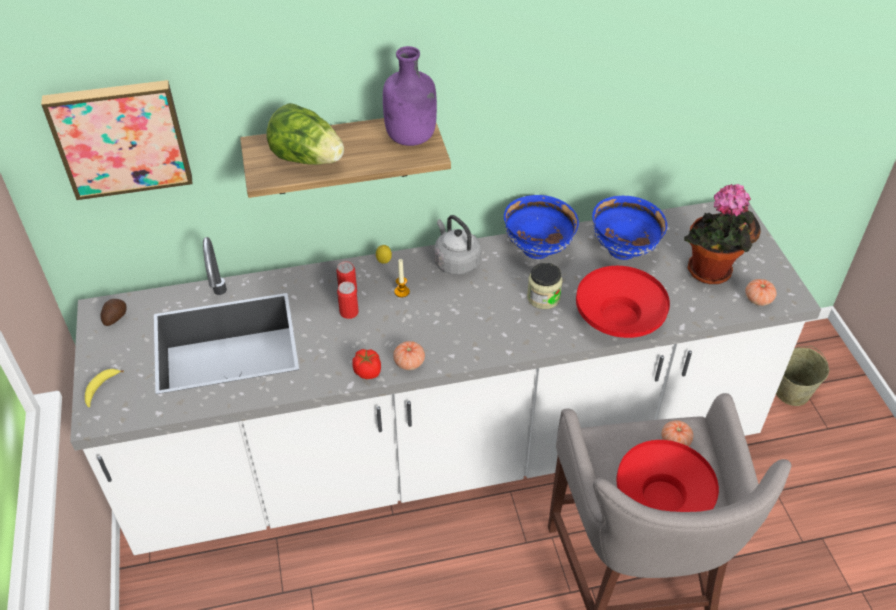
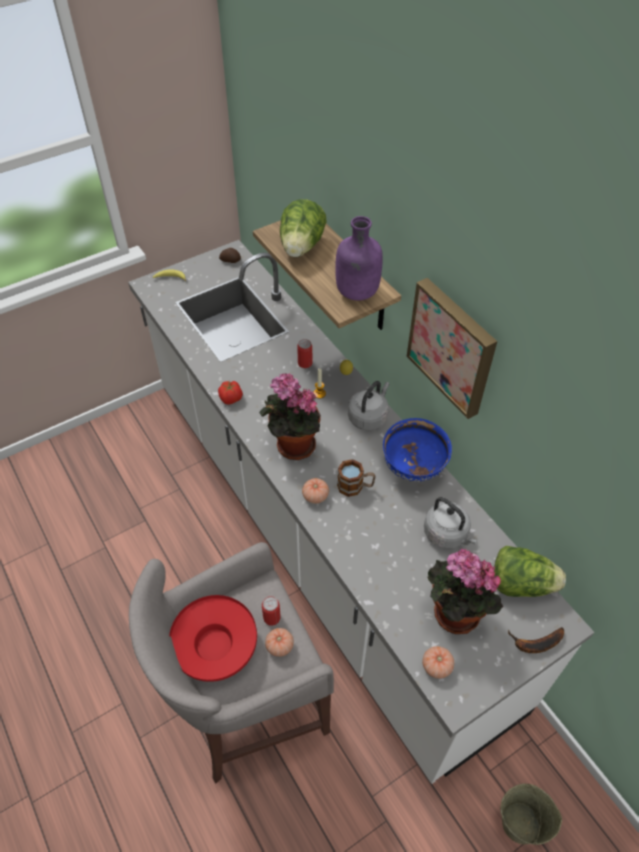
camera: 70 degrees right, 5 degrees up
picture [41,80,193,200] -> picture moved to [407,278,497,419]
can [337,282,358,319] -> can moved to [262,596,281,625]
tomato [393,341,425,370] -> tomato moved to [302,478,329,504]
jar [527,263,562,309] -> mug [337,459,375,497]
red bowl [576,266,670,338] -> none
blue bowl [592,196,667,260] -> grey kettle [424,497,477,548]
none -> potted plant [259,373,321,460]
none -> lettuce [494,546,566,597]

